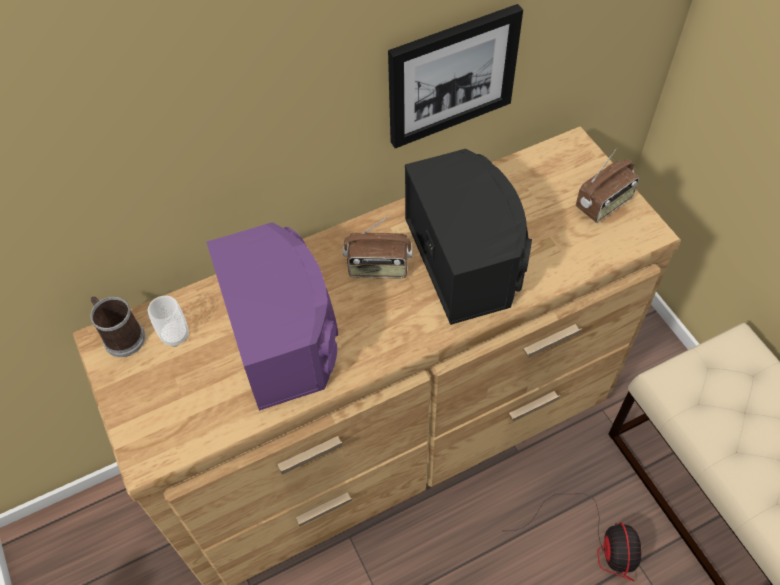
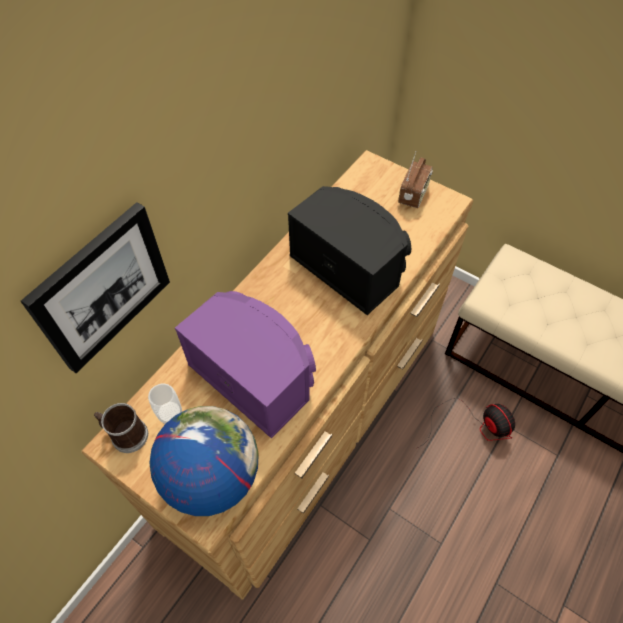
camera: 30 degrees left, 0 degrees up
radio [343,216,413,278] -> none
picture [388,4,523,148] -> picture moved to [21,202,170,373]
none -> globe [149,406,259,516]

